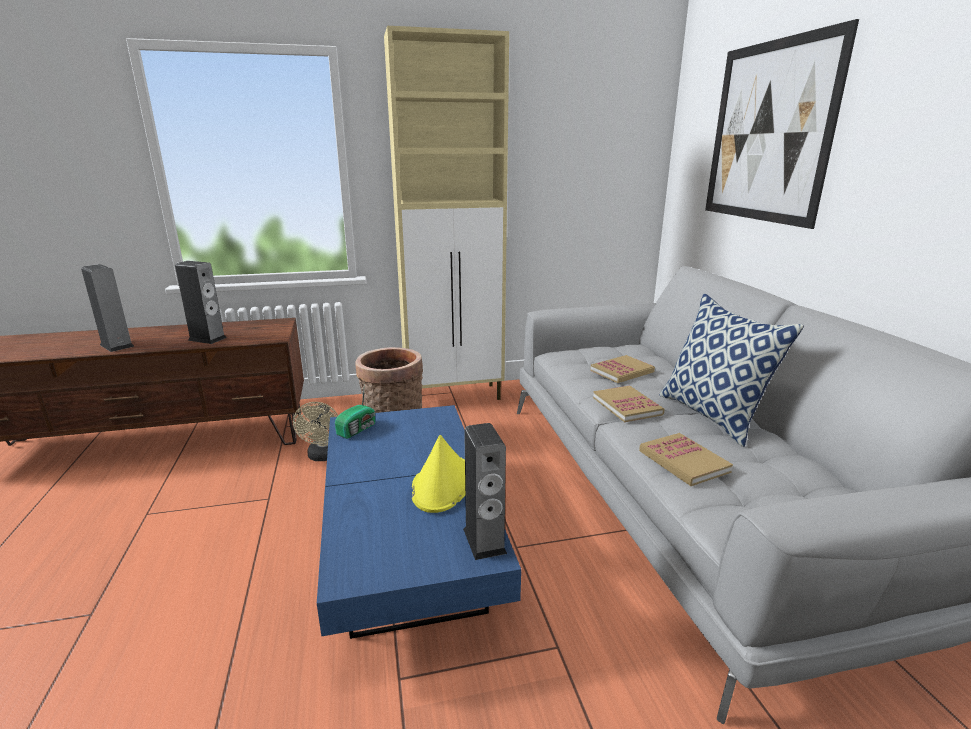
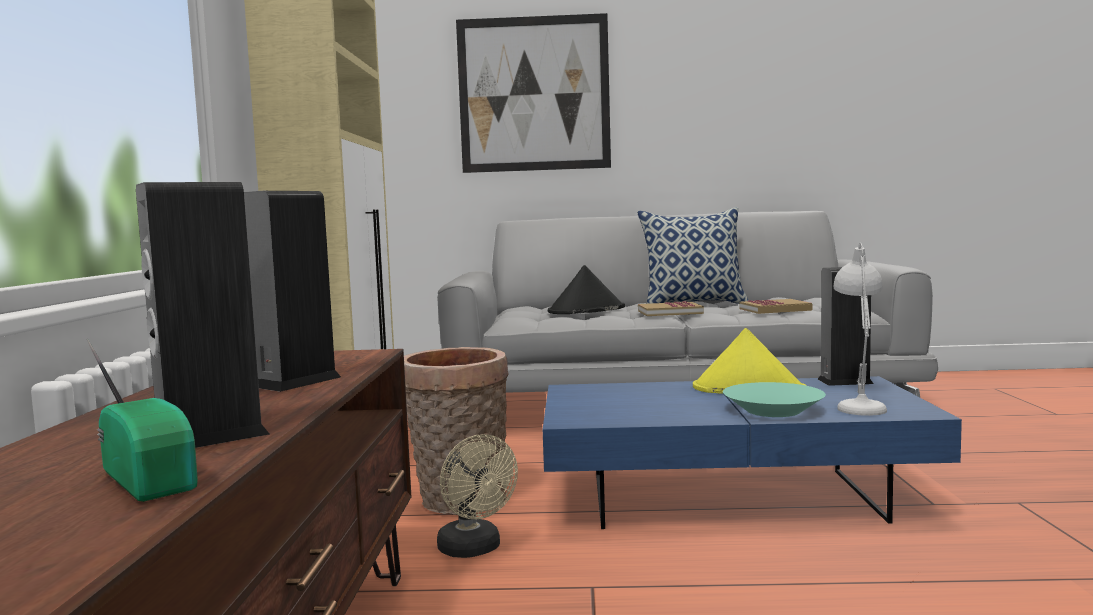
camera: 75 degrees left, 15 degrees down
beige fan [293,402,338,461] -> beige fan turned 45 degrees clockwise [437,434,518,558]
radio [335,384,375,439] -> radio moved to [87,339,198,502]
book [590,355,655,383] -> black hat [548,265,625,314]
none -> turquoise bowl [723,382,826,417]
none -> white table lamp [834,243,887,416]

